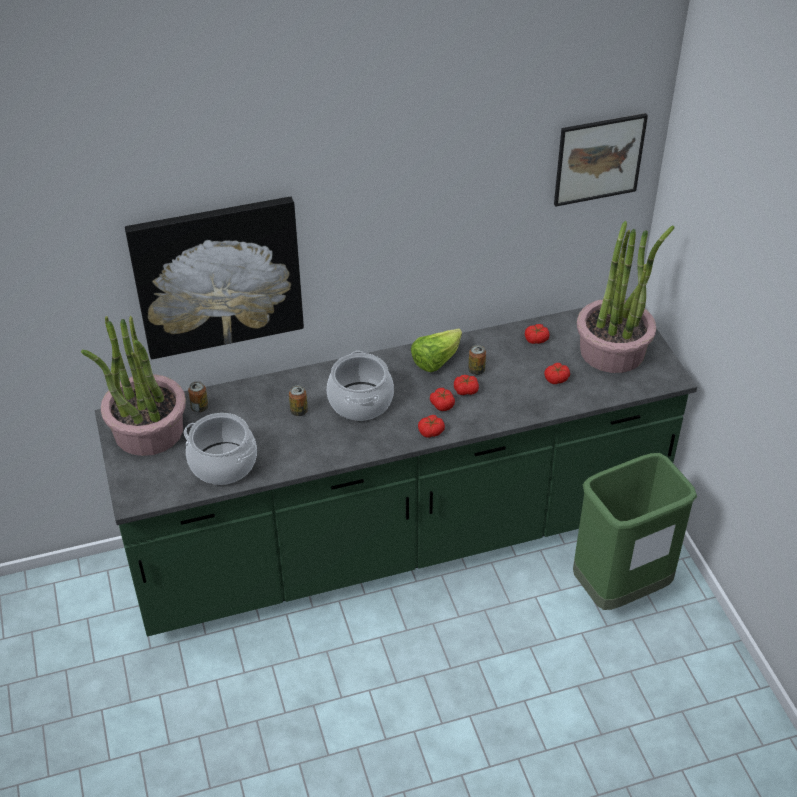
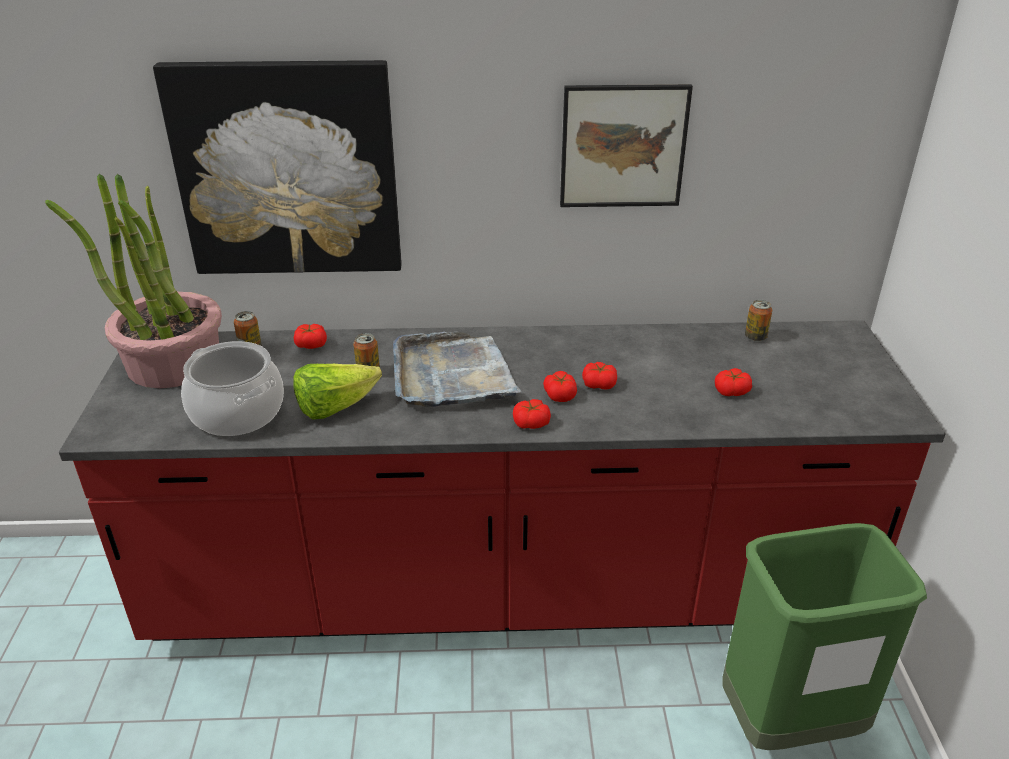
camera: 15 degrees right, 10 degrees down
green counter [95,298,697,637] -> red counter [59,320,946,641]
cooking pot [327,351,394,421] -> grey tray [393,332,521,407]
lettuce [411,328,462,372] -> lettuce moved to [293,364,382,419]
can [468,345,486,375] -> can moved to [745,300,772,342]
tomato [525,324,549,344] -> tomato moved to [294,324,327,349]
picture [554,113,648,207] -> picture moved to [560,84,693,207]
potted plant [577,221,675,373] -> none

